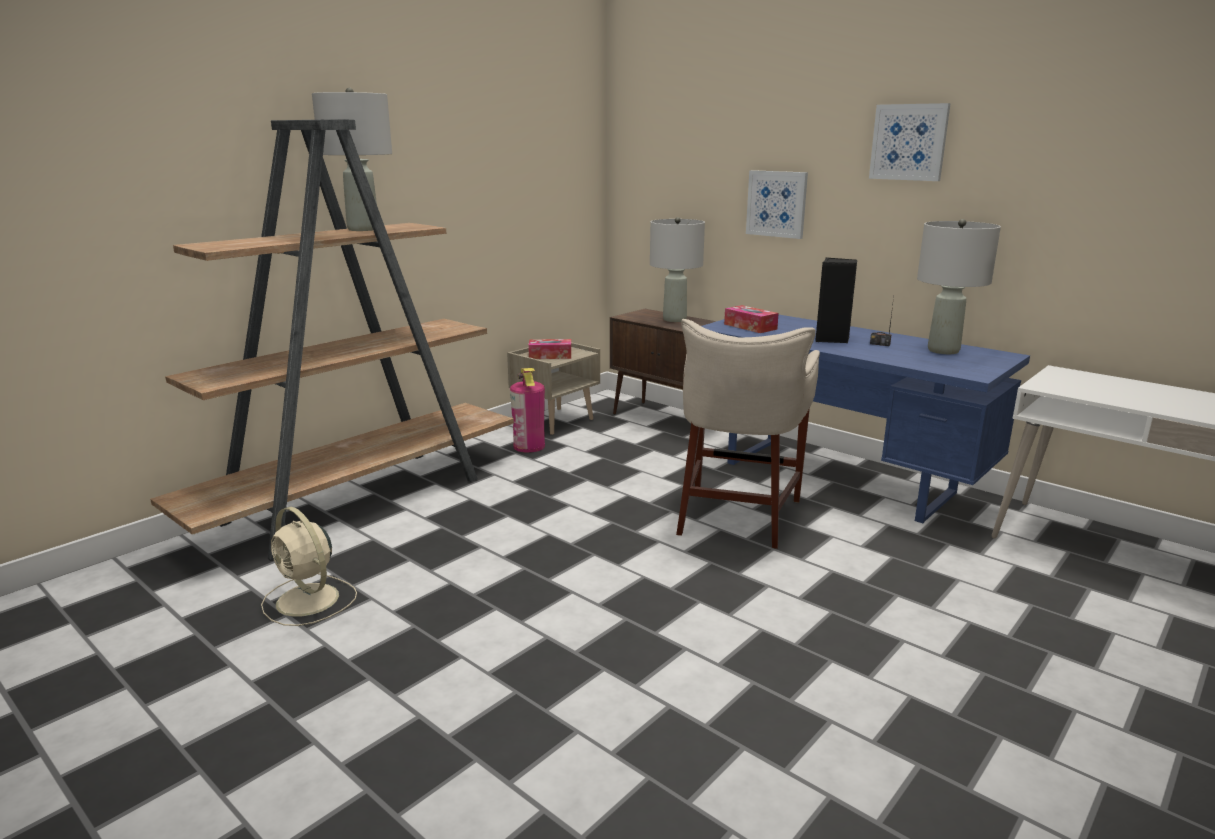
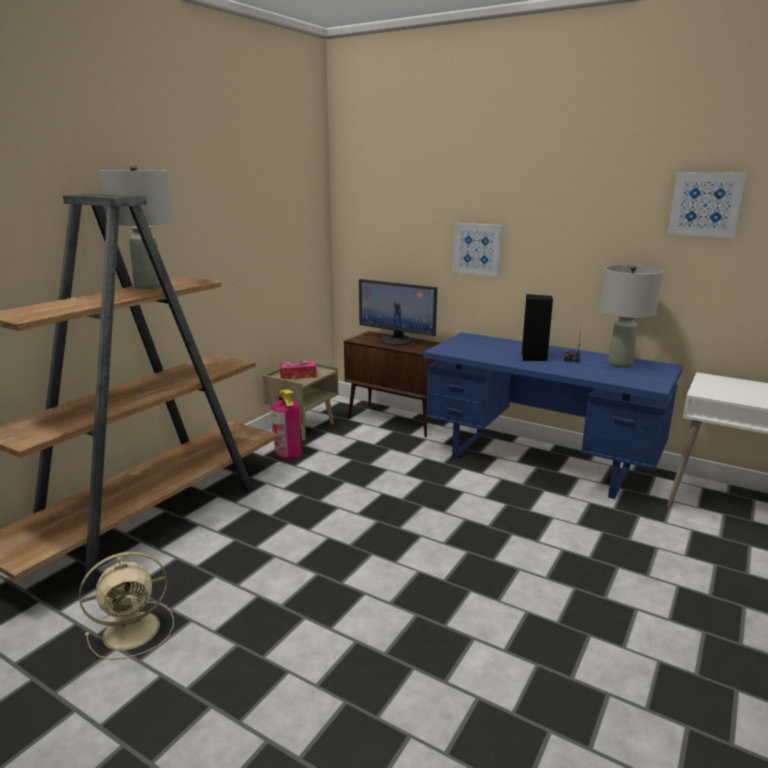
camera: 10 degrees left, 0 degrees up
beige fan [261,507,357,626] -> beige fan turned 60 degrees counterclockwise [79,551,174,660]
grey table lamp [650,217,705,322] -> monitor [359,279,437,346]
beige stool [676,319,820,549] -> none
tissue box [724,305,779,333] -> none
picture [869,103,951,181] -> picture moved to [668,172,747,238]

